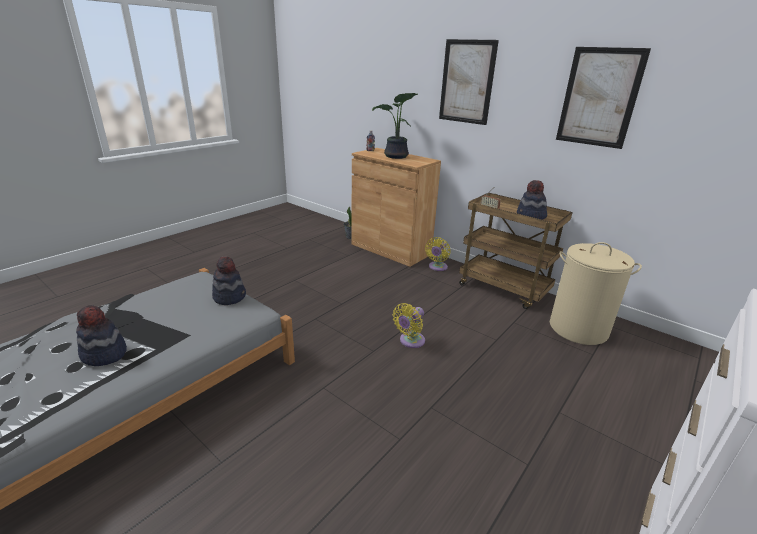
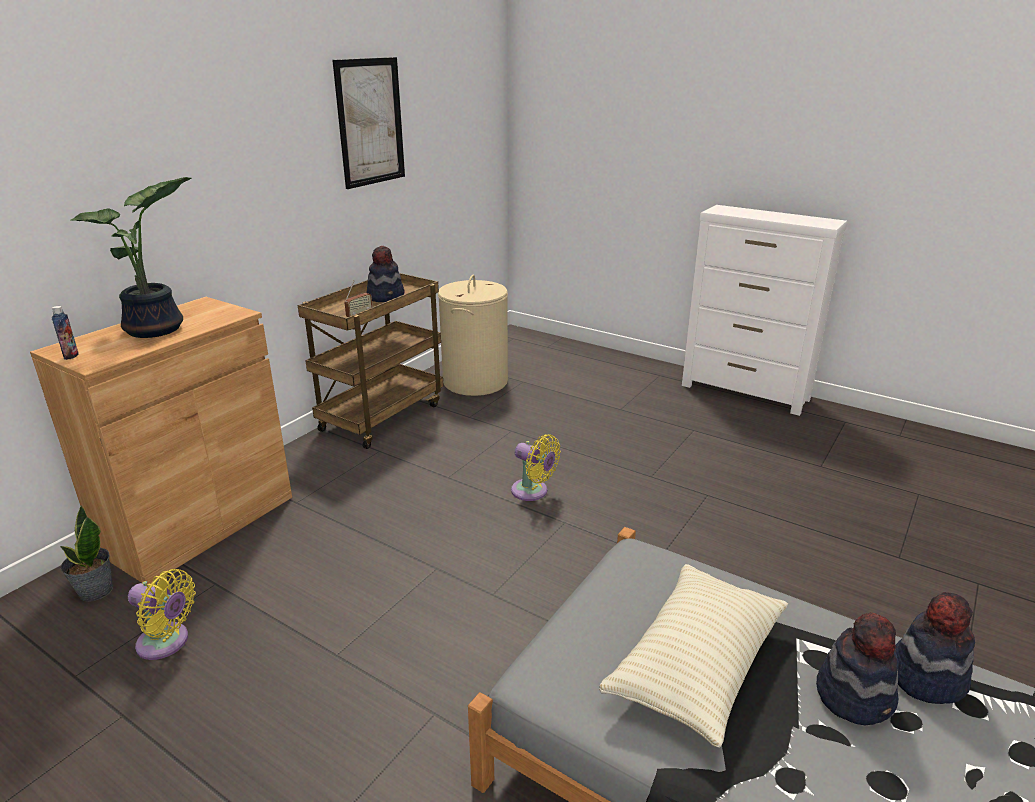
camera: 95 degrees left, 0 degrees up
hat [212,256,246,305] -> hat moved to [895,592,975,704]
yellow fan [425,237,451,271] -> yellow fan moved to [128,569,196,660]
picture [439,39,499,125] -> none
none -> beige pillow [599,564,788,748]

